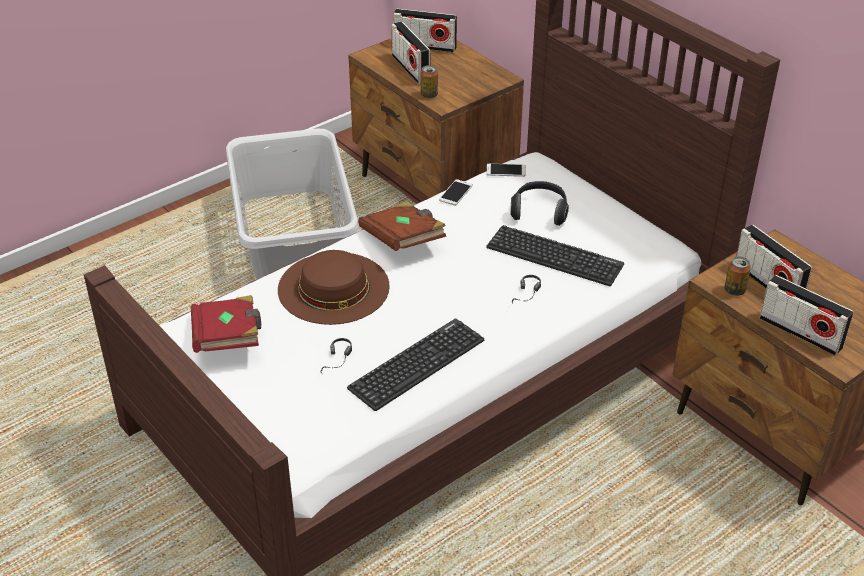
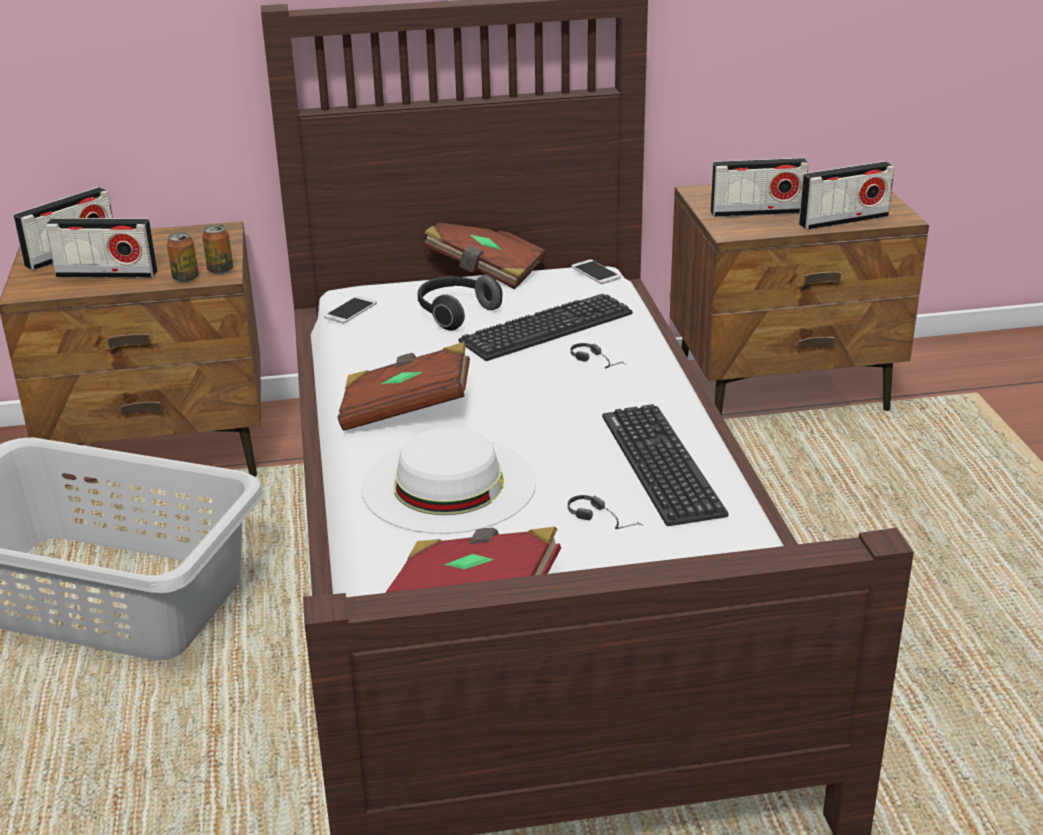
camera: 60 degrees left, 10 degrees down
brown hat [278,250,390,325] -> white hat [361,427,536,534]
phone [439,179,473,206] -> phone moved to [572,260,621,284]
can [724,256,751,296] -> can moved to [202,224,233,274]
none -> brown book [423,222,546,289]

